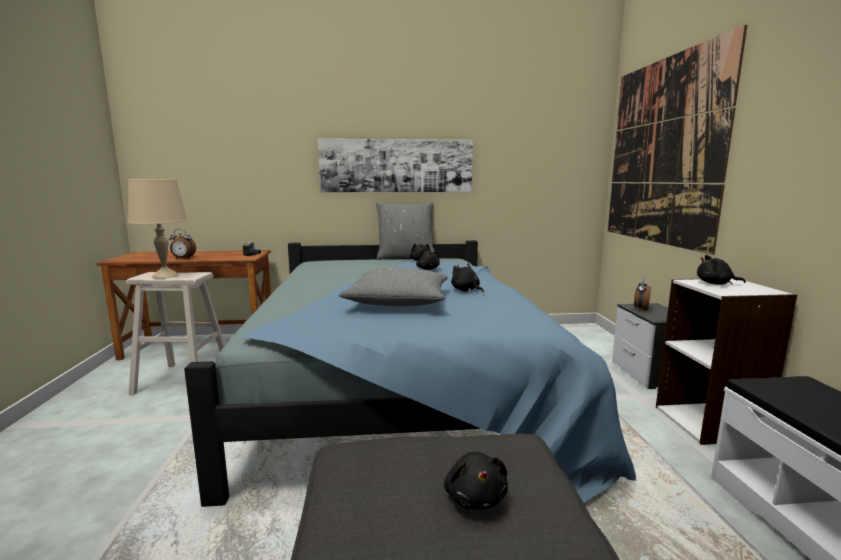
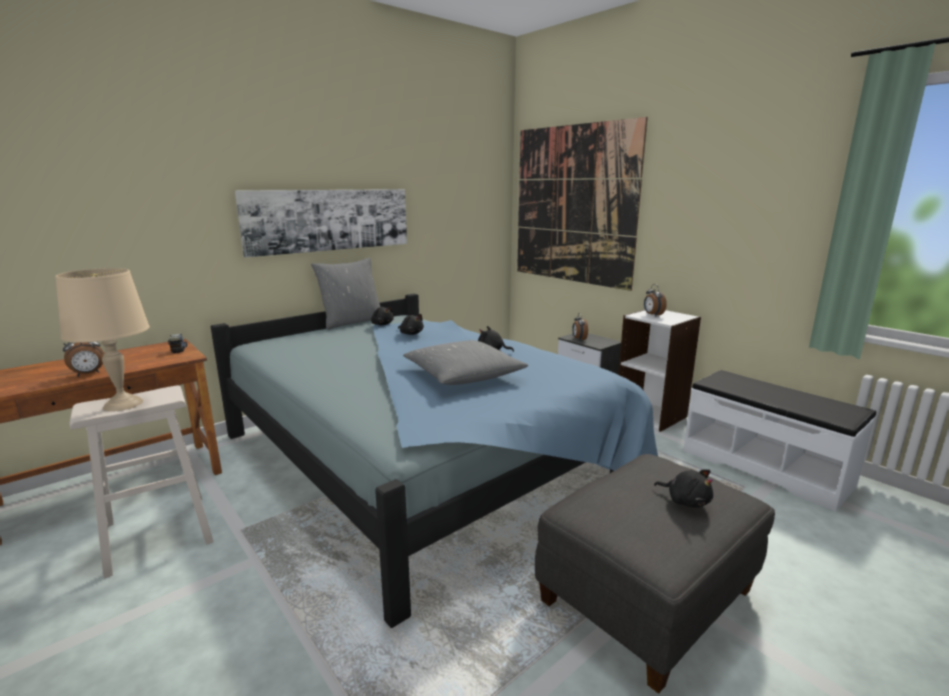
camera: 35 degrees left, 5 degrees up
black plush toy [697,255,746,285] -> alarm clock [644,284,667,317]

